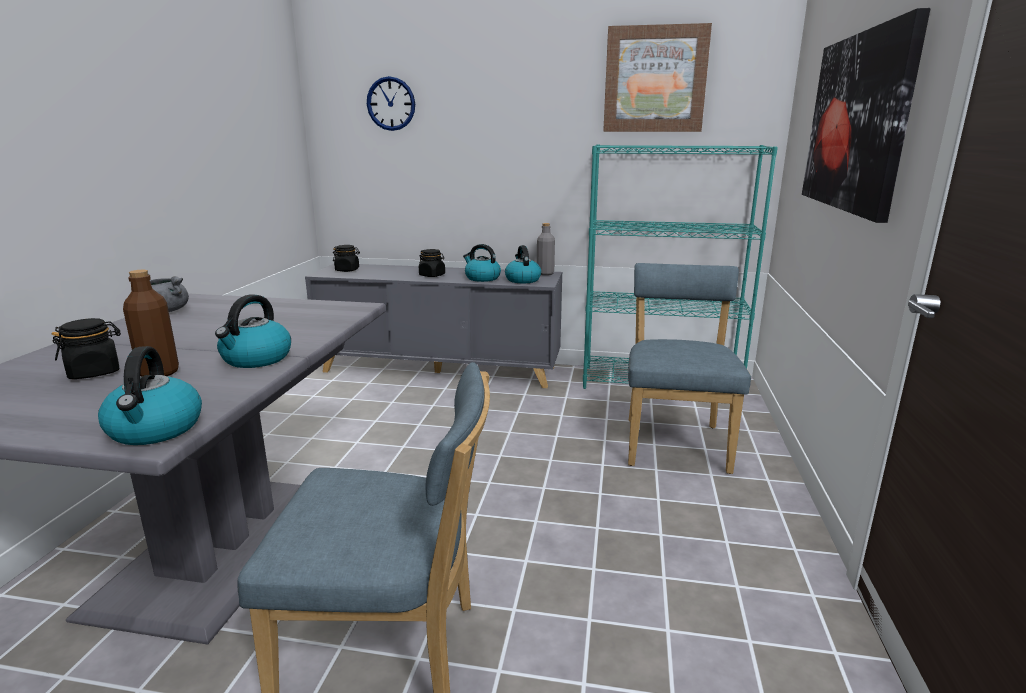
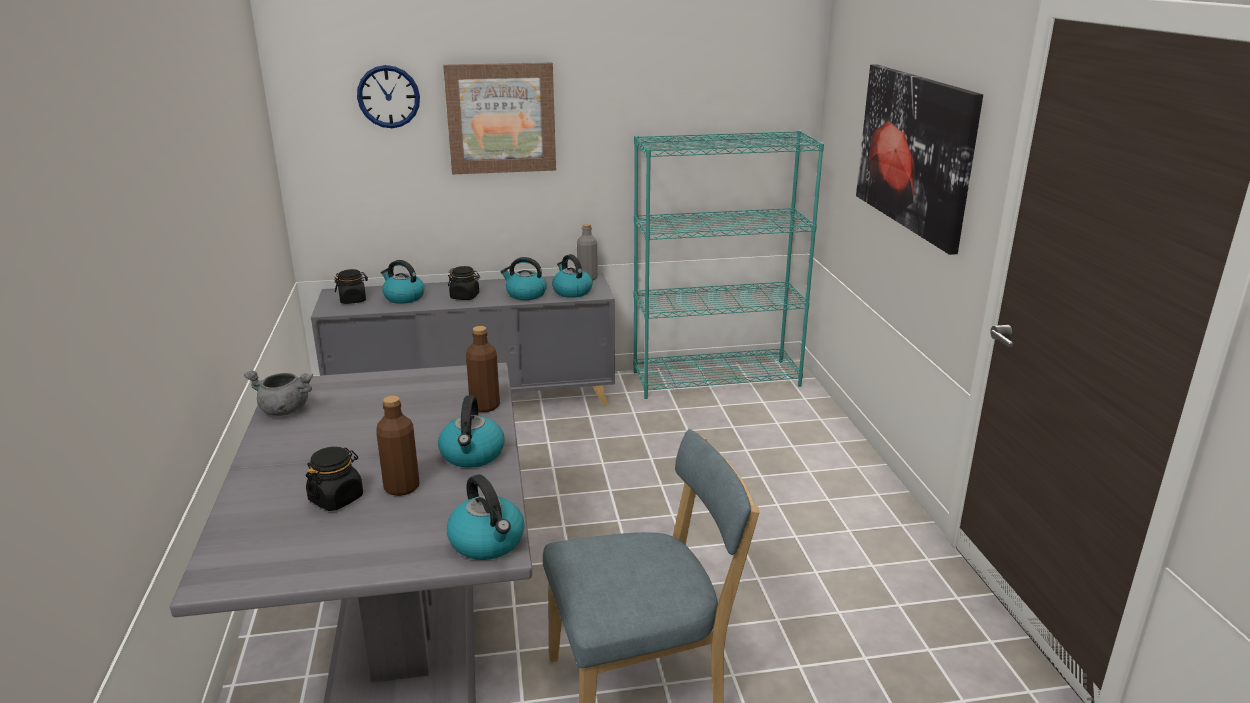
camera: 20 degrees left, 5 degrees up
picture [603,23,712,132] -> picture moved to [443,63,556,174]
blue chair [628,263,751,474] -> none
none -> kettle [381,260,425,304]
none -> brown bottle [466,326,500,412]

